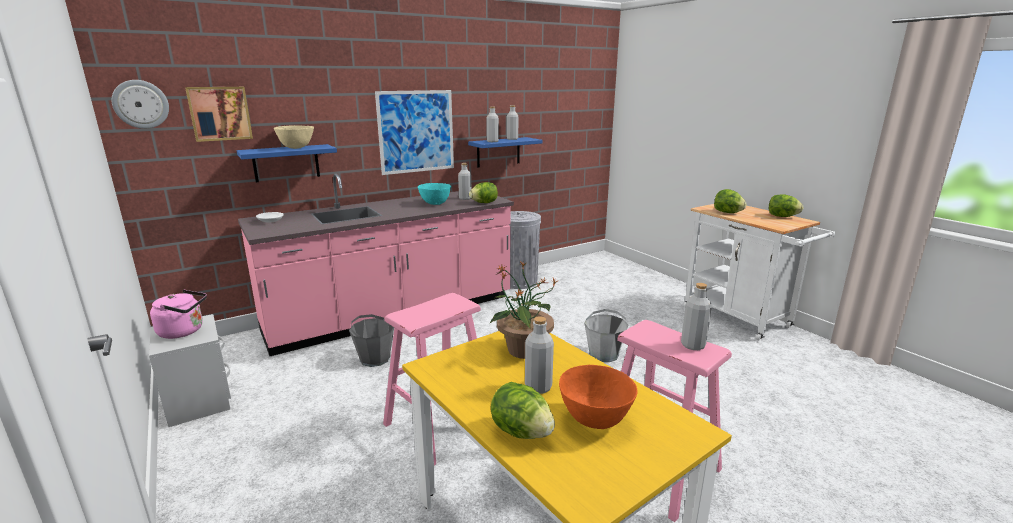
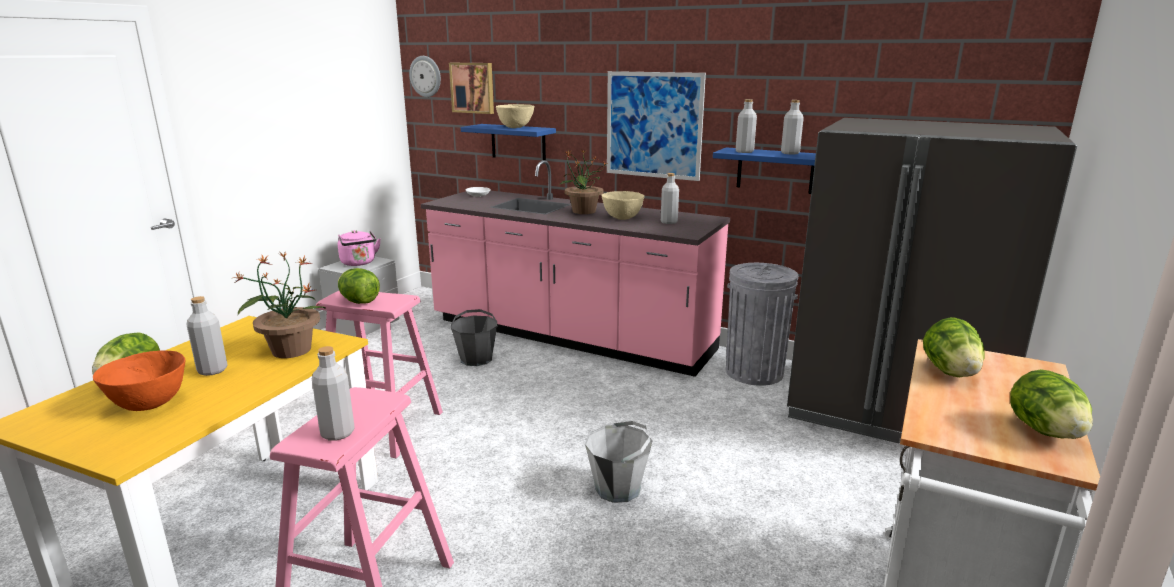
camera: 60 degrees right, 0 degrees up
turquoise bowl [418,183,451,205] -> beige bowl [601,191,644,220]
lettuce [469,182,498,203] -> lettuce moved to [338,268,380,304]
none -> potted plant [559,149,608,214]
none -> grey fridge [787,118,1077,444]

